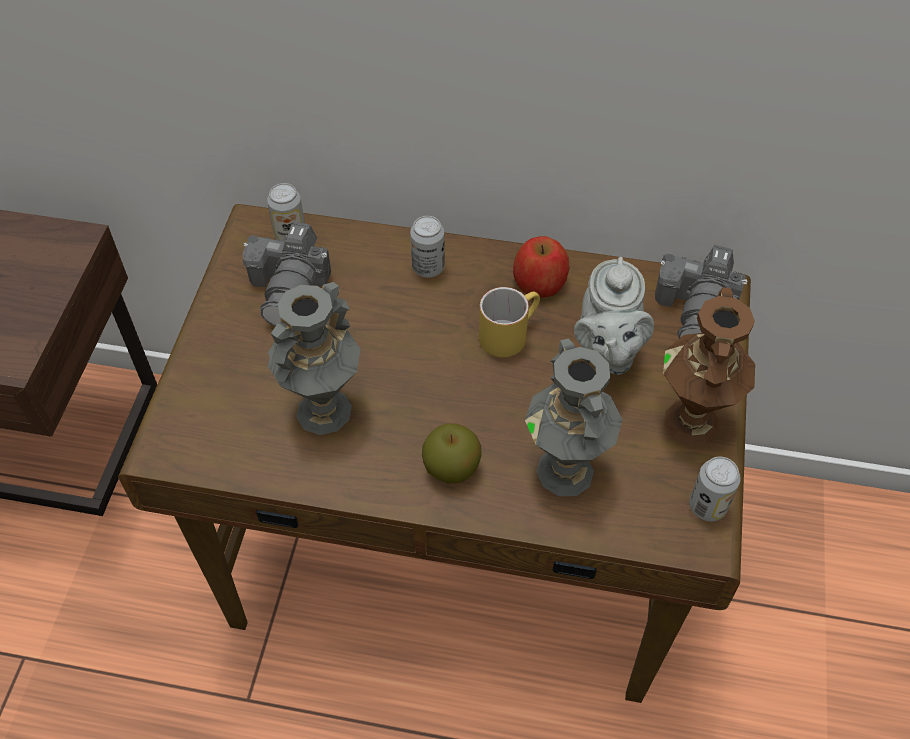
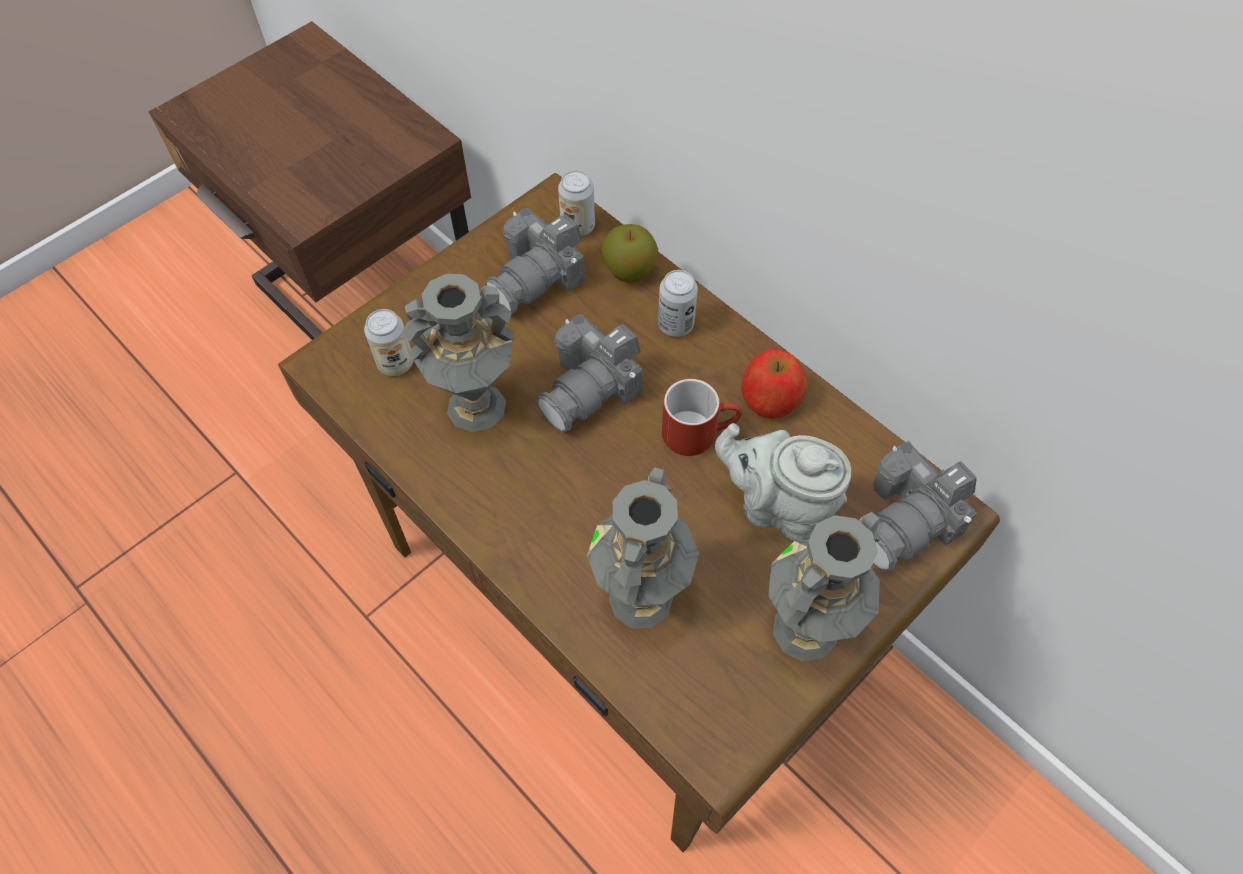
camera: 35 degrees right, 5 degrees up
apple [422,423,482,484] -> apple moved to [601,224,658,283]
yellow mug [479,287,540,358] -> red mug [662,379,742,456]
grey teapot [574,257,654,375] -> grey teapot turned 75 degrees clockwise [715,423,851,541]
brown vase [663,287,755,446] -> grey vase [768,512,880,662]
can [689,457,741,521] -> can moved to [364,309,414,376]
none -> camera [537,314,643,432]

